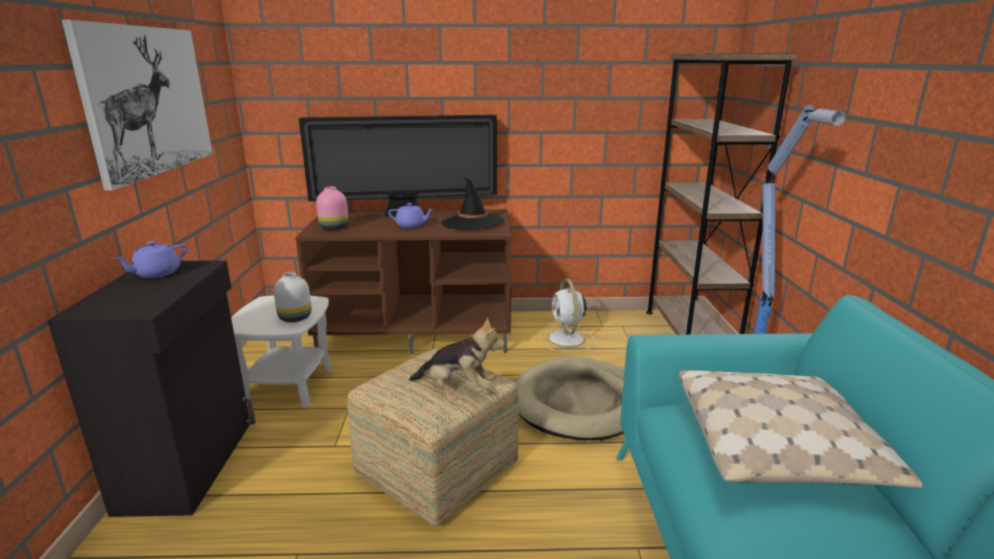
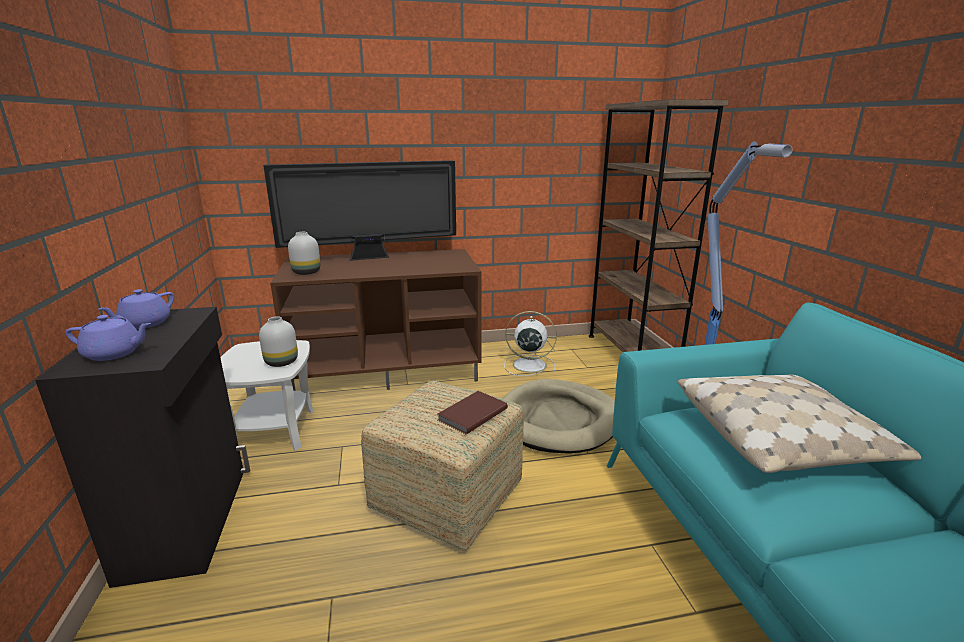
camera: 10 degrees left, 0 degrees up
picture [62,20,213,191] -> none
pink vase [316,186,348,230] -> white vase [288,232,320,275]
purple teapot [388,203,434,228] -> purple teapot moved to [65,315,151,361]
plush toy [409,317,505,392] -> brown book [438,391,508,434]
black hat [441,178,504,230] -> none
white fan [540,279,596,352] -> white fan turned 120 degrees clockwise [504,311,557,376]

